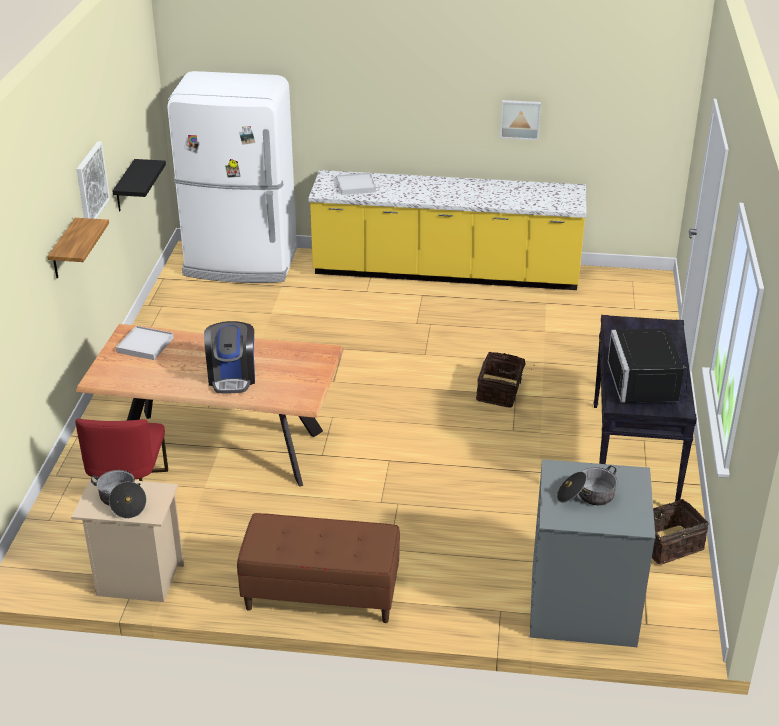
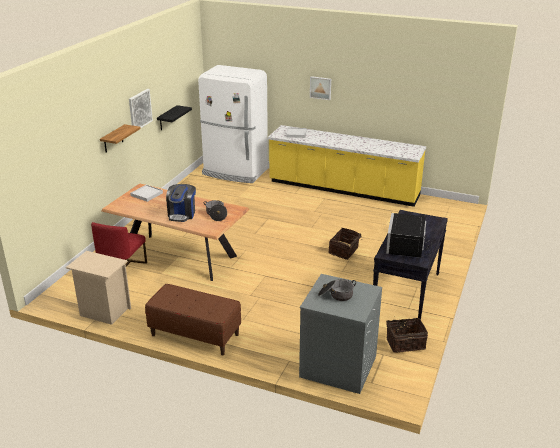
camera: 15 degrees right, 5 degrees down
cooking pot [91,470,147,519] -> cooking pot moved to [204,200,227,221]
picture [500,100,541,140] -> picture moved to [310,76,331,100]

